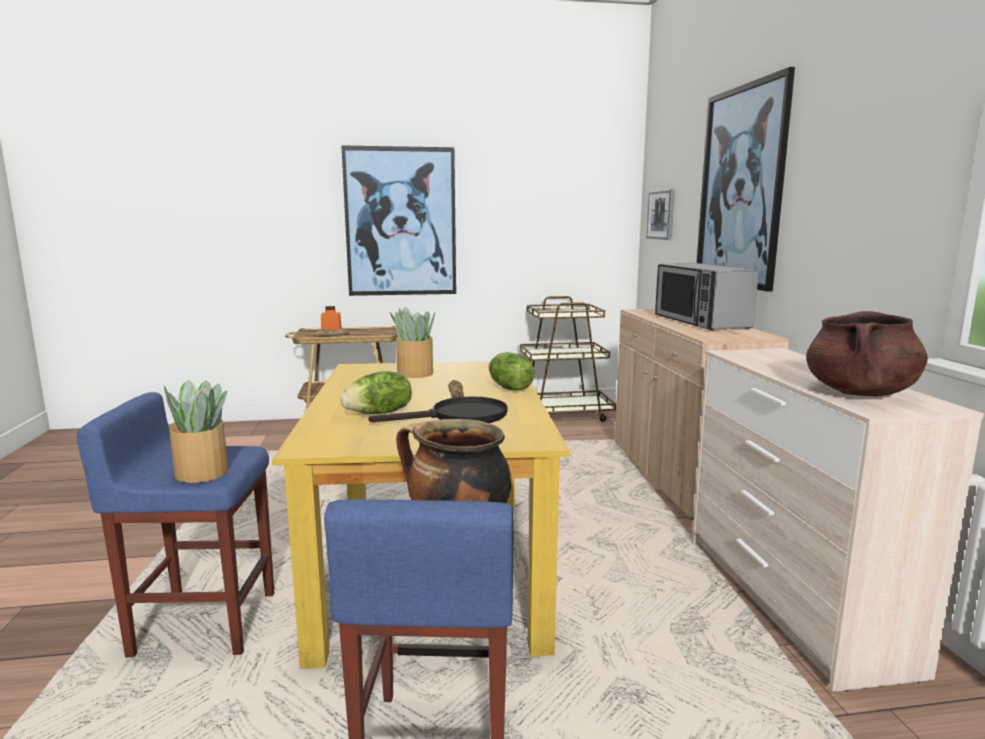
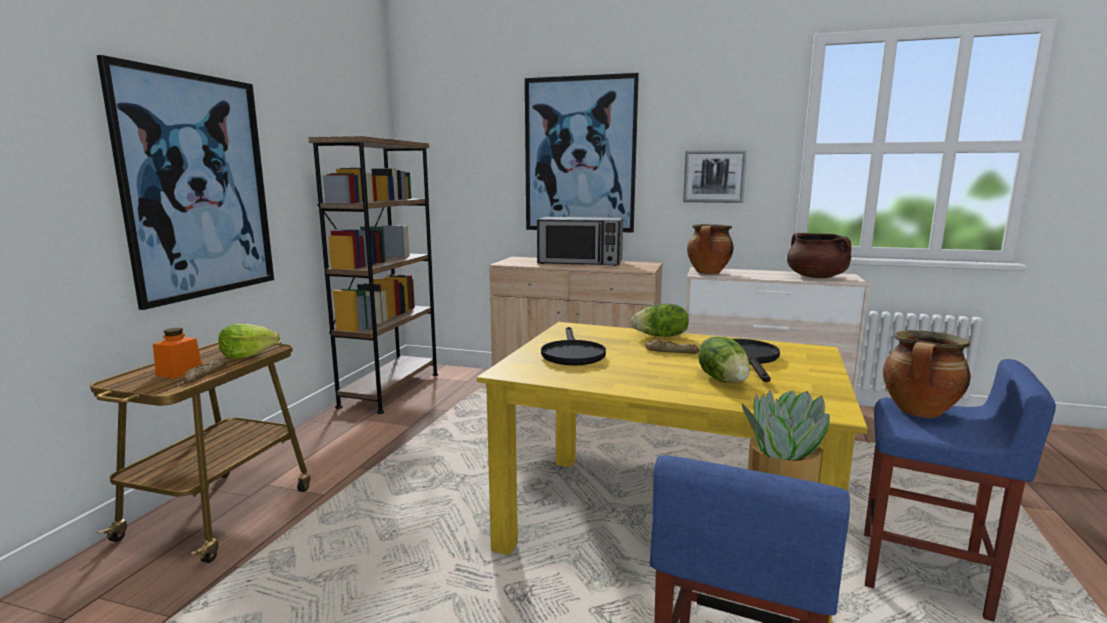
camera: 65 degrees left, 0 degrees up
potted plant [390,307,435,378] -> black frying pan [541,327,606,366]
brown cart [520,296,616,422] -> brown bookcase [309,136,438,414]
picture [646,189,675,240] -> picture moved to [683,150,747,203]
none -> lettuce [218,324,280,359]
none -> cooking pot [687,224,733,274]

